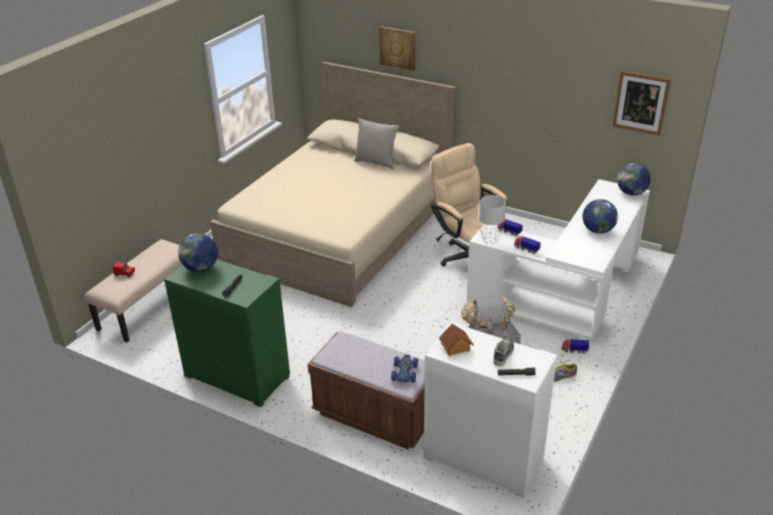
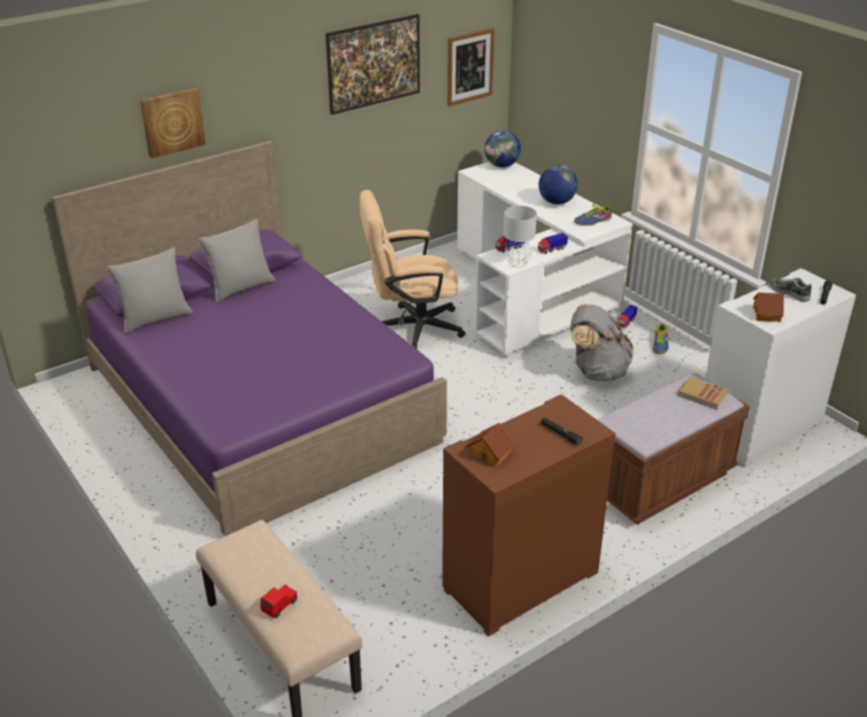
camera: 65 degrees left, 0 degrees up
green cabinet [164,259,290,407] -> brown cabinet [442,395,616,637]
globe [178,233,218,272] -> toy house [466,422,515,467]
beige bed [210,62,456,307] -> purple bed [52,141,447,536]
blue toy car [391,355,418,382] -> book [677,376,729,409]
none -> grey pillow [106,248,193,334]
none -> picture [326,14,420,115]
none -> shoe [574,202,612,226]

